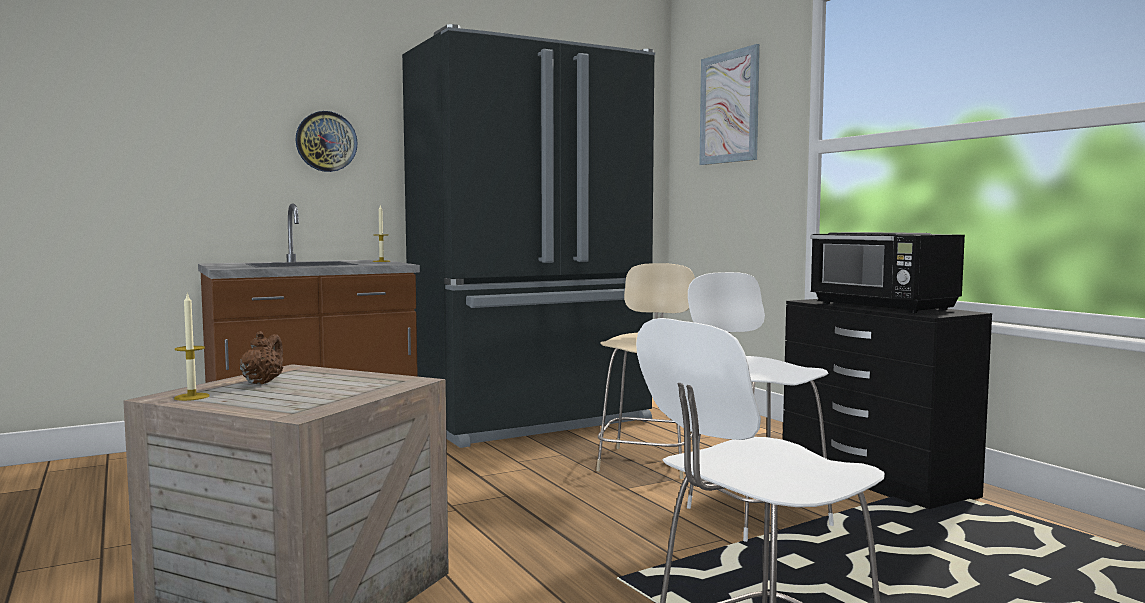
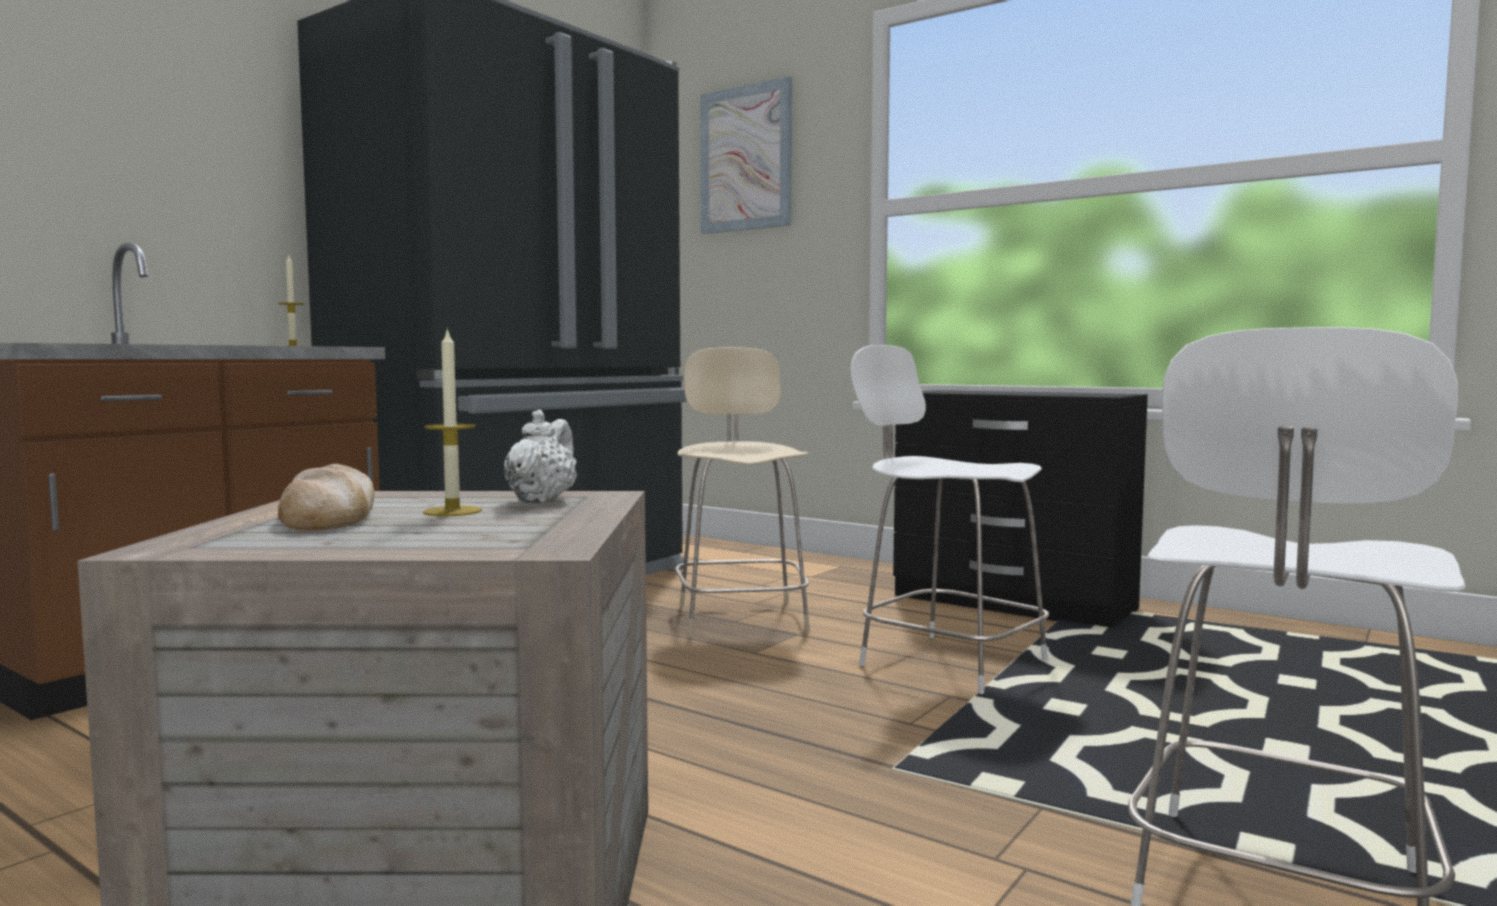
camera: 25 degrees left, 0 degrees up
candle [174,293,210,401] -> candle moved to [423,328,482,516]
brown teapot [240,331,284,385] -> bread [278,464,374,531]
wall clock [295,111,358,172] -> none
black microwave [810,232,965,313] -> none
none -> white teapot [504,410,577,503]

